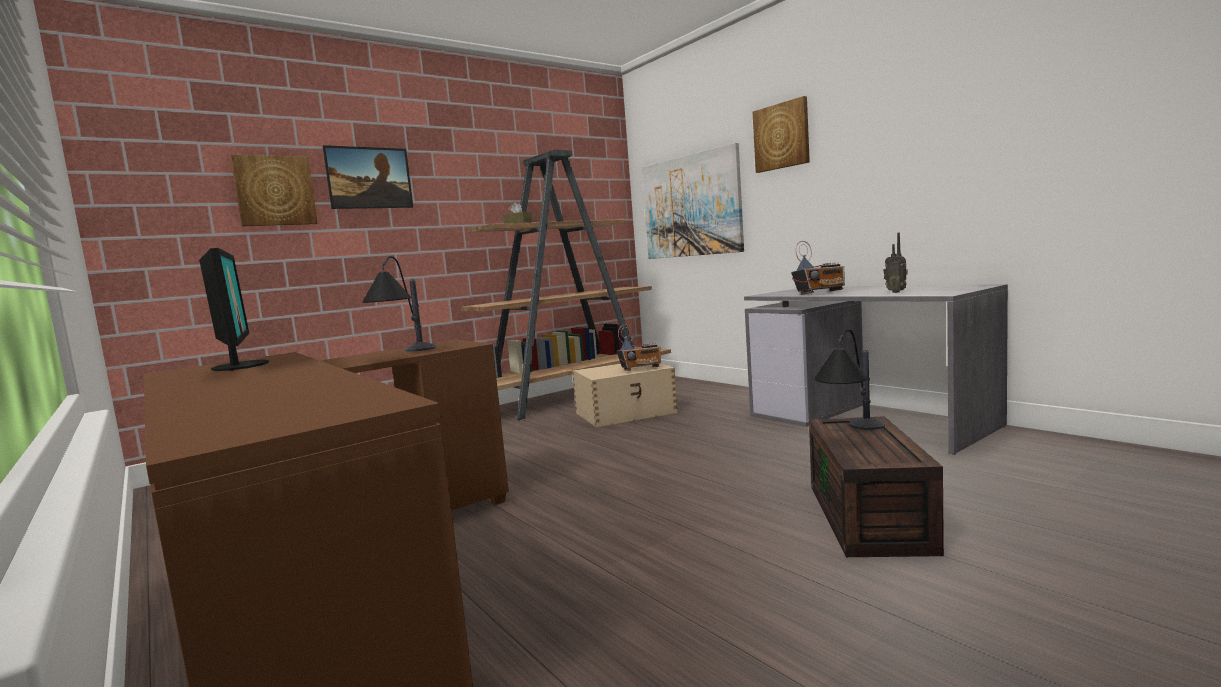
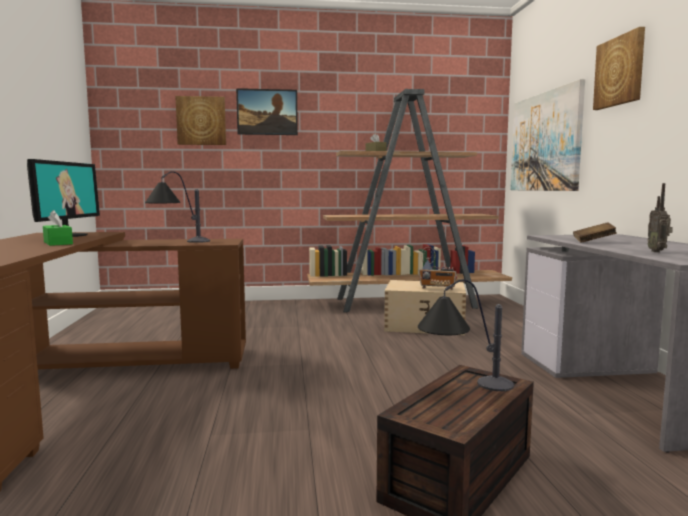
camera: 30 degrees right, 0 degrees up
radio [791,241,845,295] -> brown book [573,222,617,243]
none -> green tissue box [43,210,73,246]

